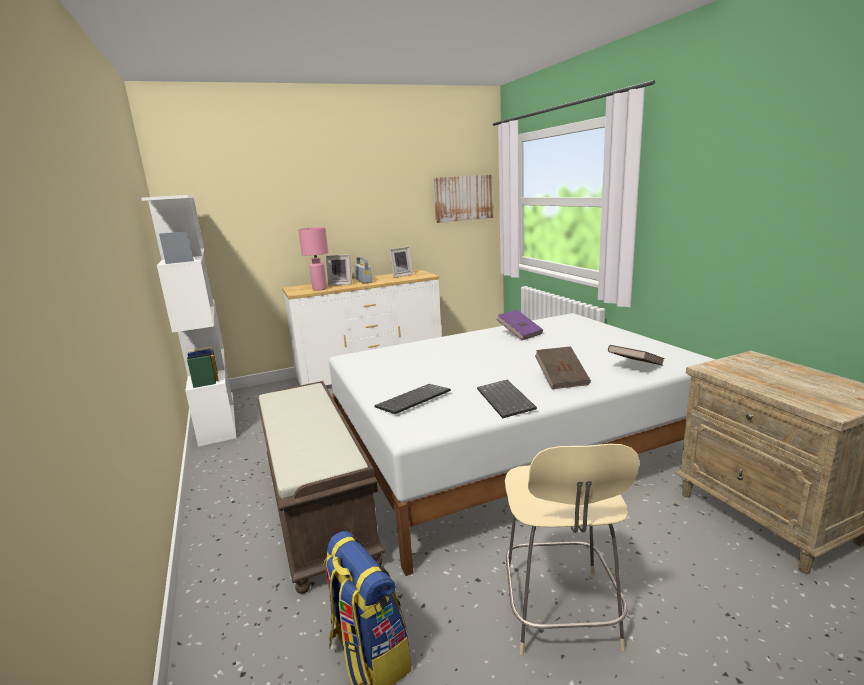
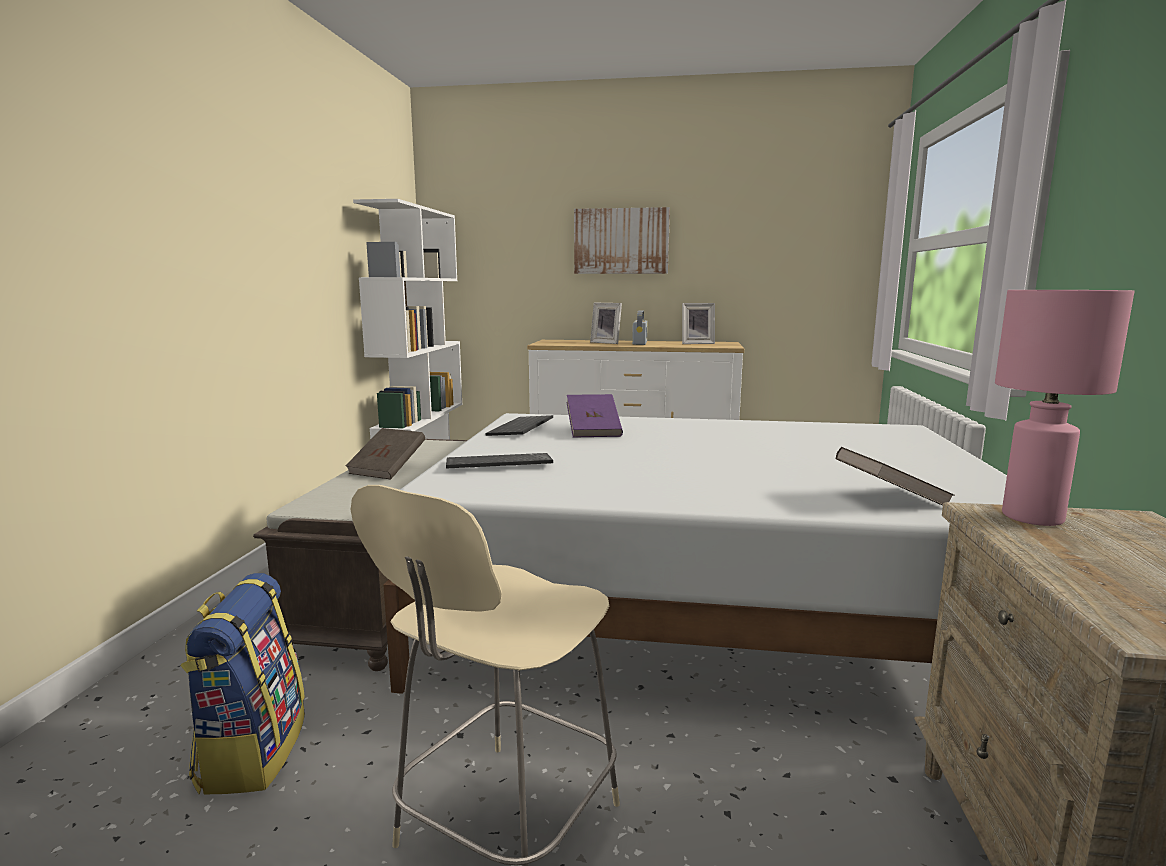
camera: 30 degrees right, 5 degrees down
pink table lamp [298,227,328,291] -> pink table lamp moved to [995,290,1134,526]
picture [434,175,494,223] -> picture moved to [574,207,670,274]
keyboard [477,380,537,418] -> keyboard moved to [485,415,553,436]
purple book [496,310,543,340] -> purple book moved to [566,394,623,438]
brown book [535,346,591,389] -> brown book moved to [346,428,425,480]

